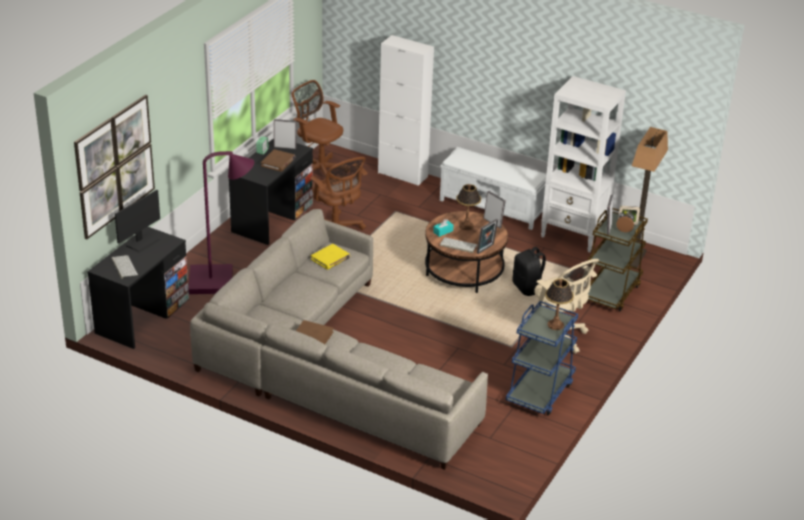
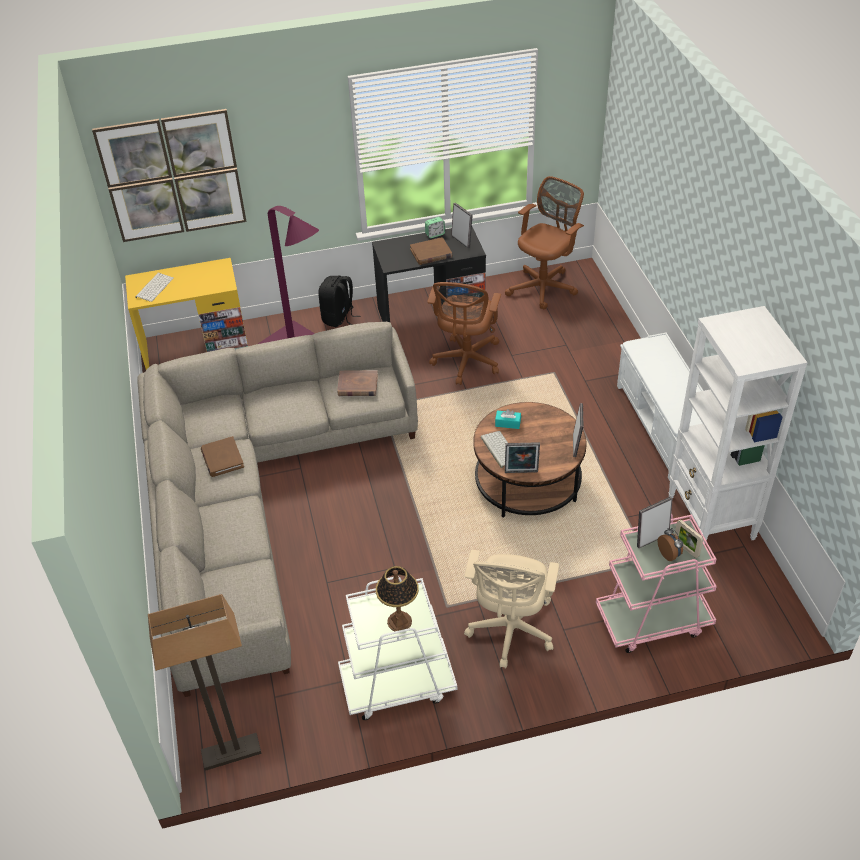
camera: 50 degrees right, 10 degrees up
black desk [87,227,189,349] -> yellow desk [125,258,248,370]
monitor [115,190,160,253] -> none
brown office chair [292,80,350,177] -> brown office chair turned 45 degrees clockwise [505,176,584,310]
yellow book [311,244,350,270] -> brown book [337,370,378,396]
white cabinet [378,35,434,186] -> none
table lamp [456,184,481,230] -> none
blue cart [506,301,578,416] -> white cart [338,577,457,720]
black backpack [513,247,546,296] -> black backpack moved to [318,275,360,327]
brown cart [588,208,648,312] -> pink cart [596,513,717,653]
floor lamp [630,127,668,269] -> floor lamp moved to [148,594,261,771]

